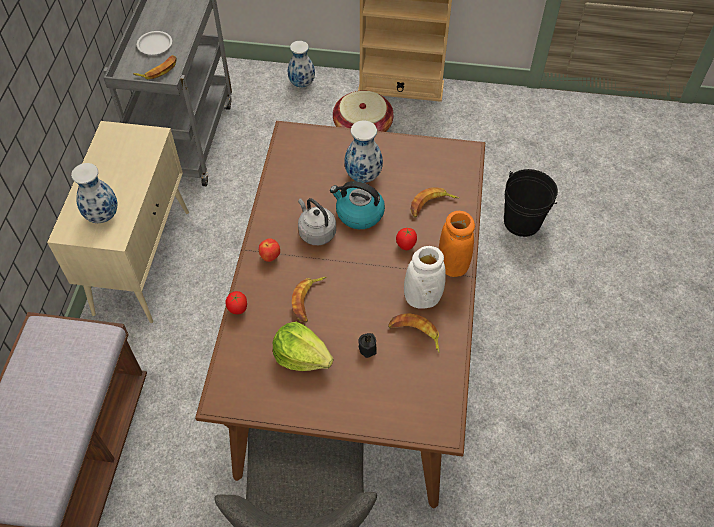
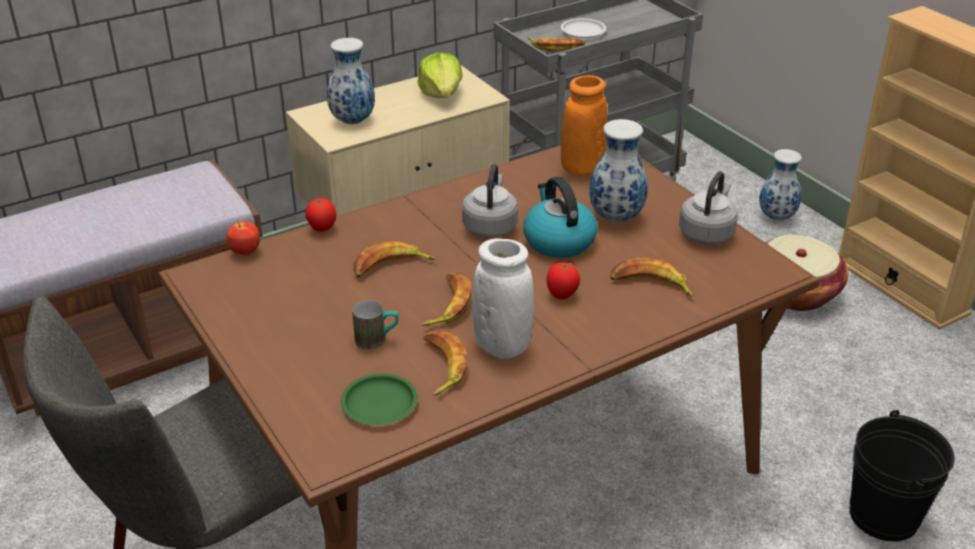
camera: 50 degrees right, 20 degrees down
apple [259,238,280,262] -> apple moved to [226,221,260,256]
lettuce [273,322,333,371] -> lettuce moved to [417,53,462,98]
black candle [358,333,377,358] -> mug [352,300,398,350]
orange vase [439,211,475,277] -> orange vase moved to [561,75,608,176]
none -> green plate [341,374,418,425]
none -> banana [422,272,471,326]
none -> grey kettle [679,171,738,245]

